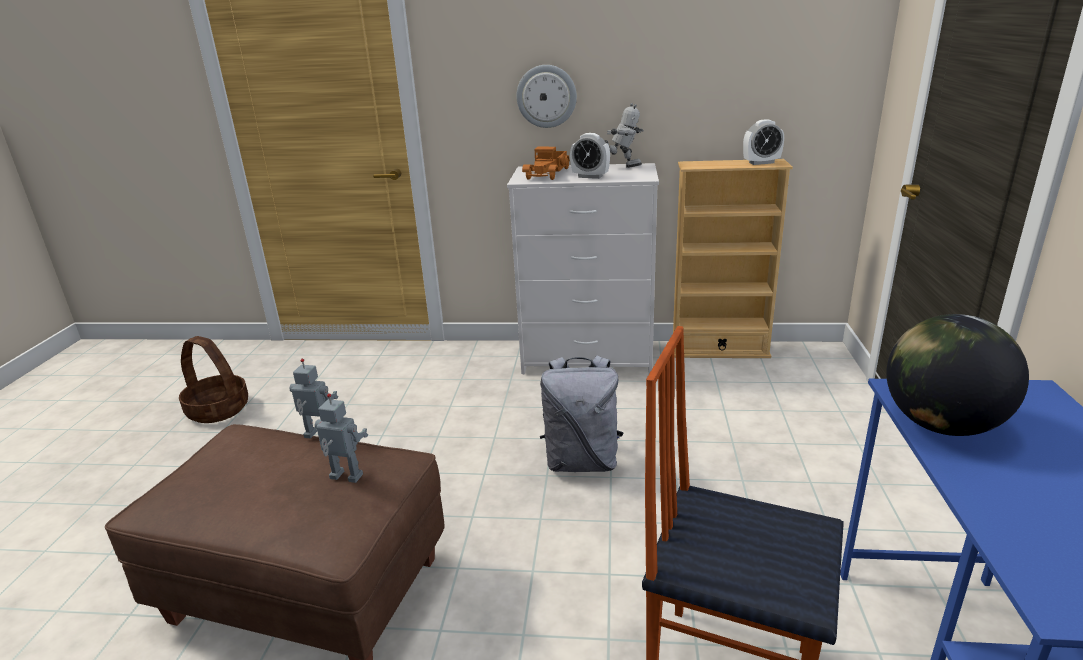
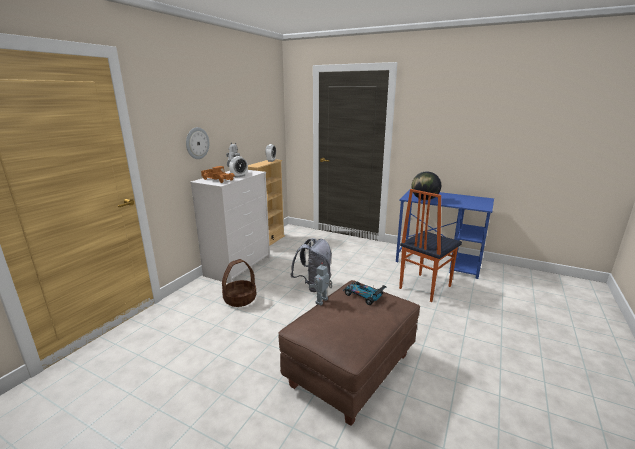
camera: 70 degrees left, 5 degrees down
basket [179,336,248,423] -> basket moved to [222,259,256,307]
toy robot [315,393,368,483] -> toy car [343,282,387,305]

